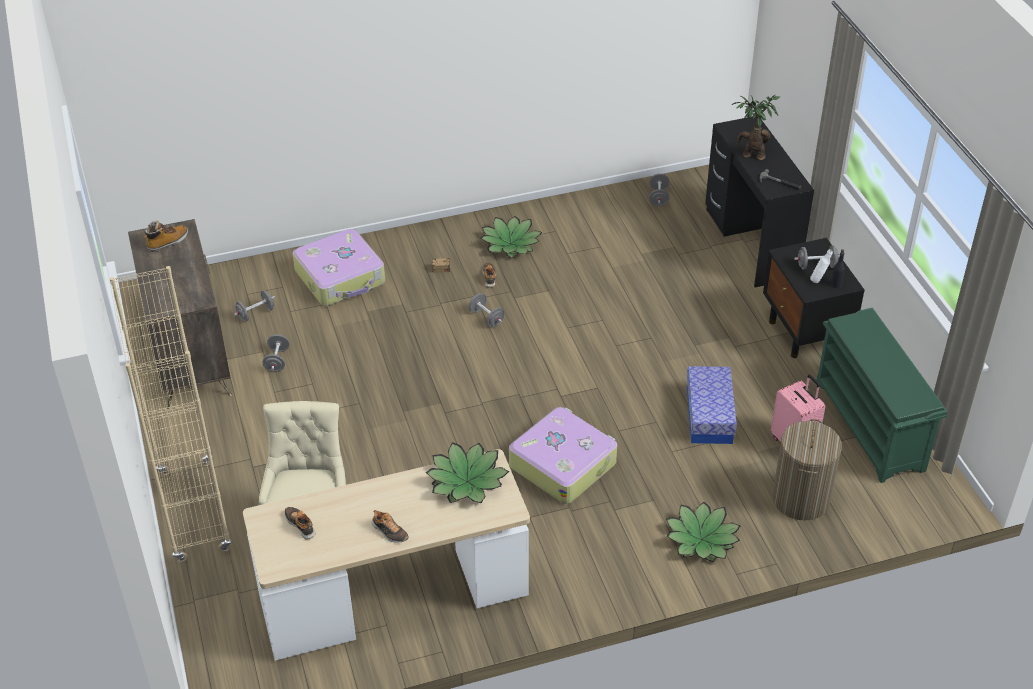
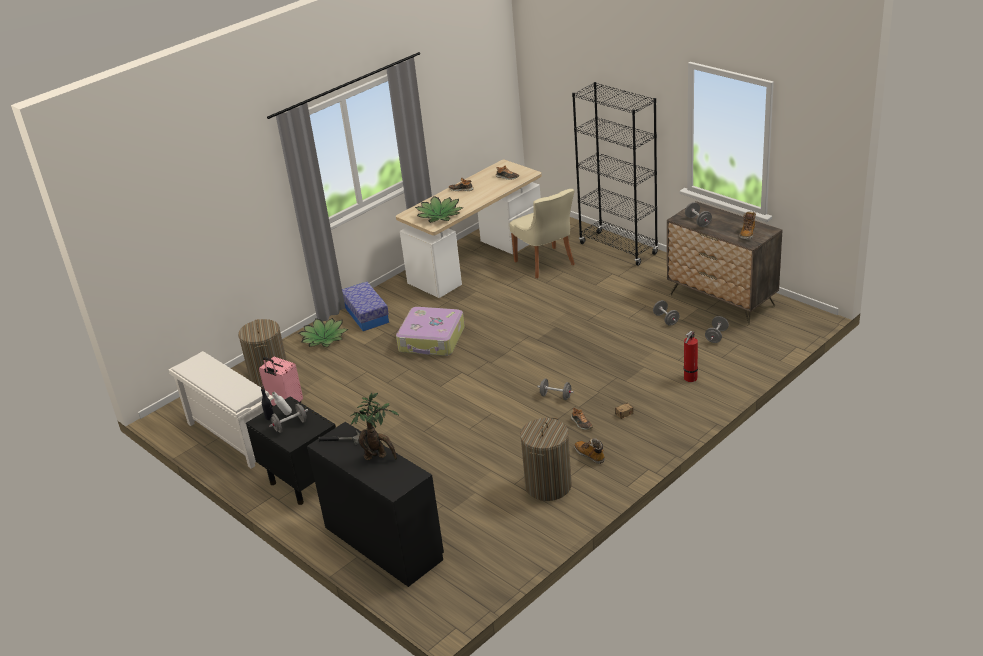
camera: 155 degrees right, 10 degrees down
beige bookcase [110,266,232,562] -> black bookcase [572,82,658,266]
suitcase [292,229,385,306] -> fire extinguisher [684,331,698,382]
potted plant [481,216,542,258] -> boot [574,438,605,464]
grey dumbbell [650,174,670,206] -> grey dumbbell moved to [685,202,712,227]
storage box [687,366,737,444] -> storage box moved to [342,282,389,331]
green shoe rack [816,308,948,483] -> white shoe rack [169,351,274,469]
none -> laundry basket [520,417,572,501]

